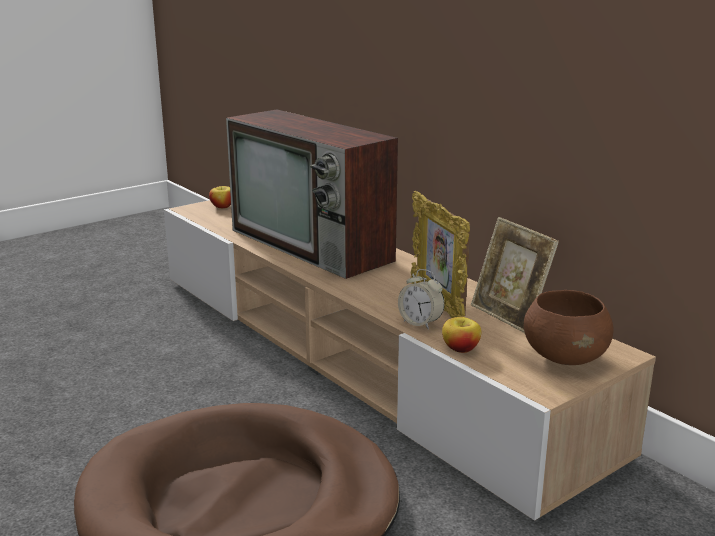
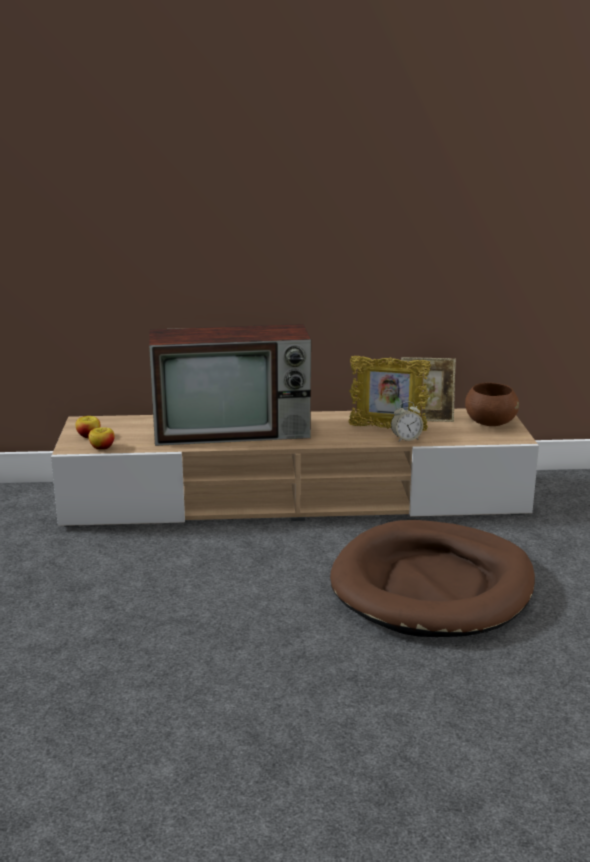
camera: 55 degrees left, 0 degrees up
apple [442,317,481,353] -> apple moved to [88,428,115,450]

